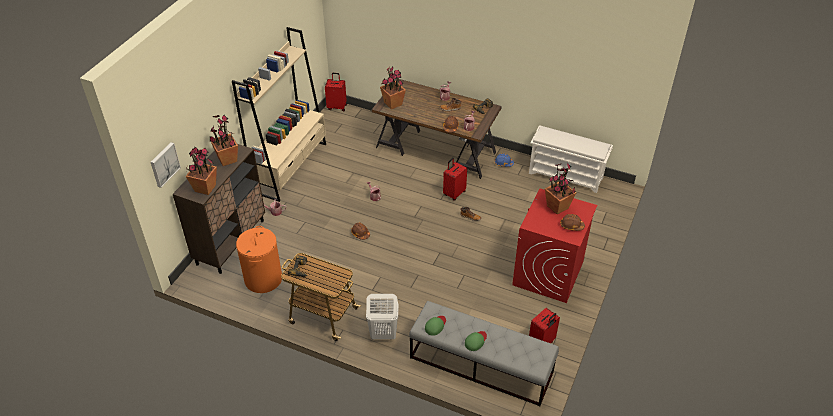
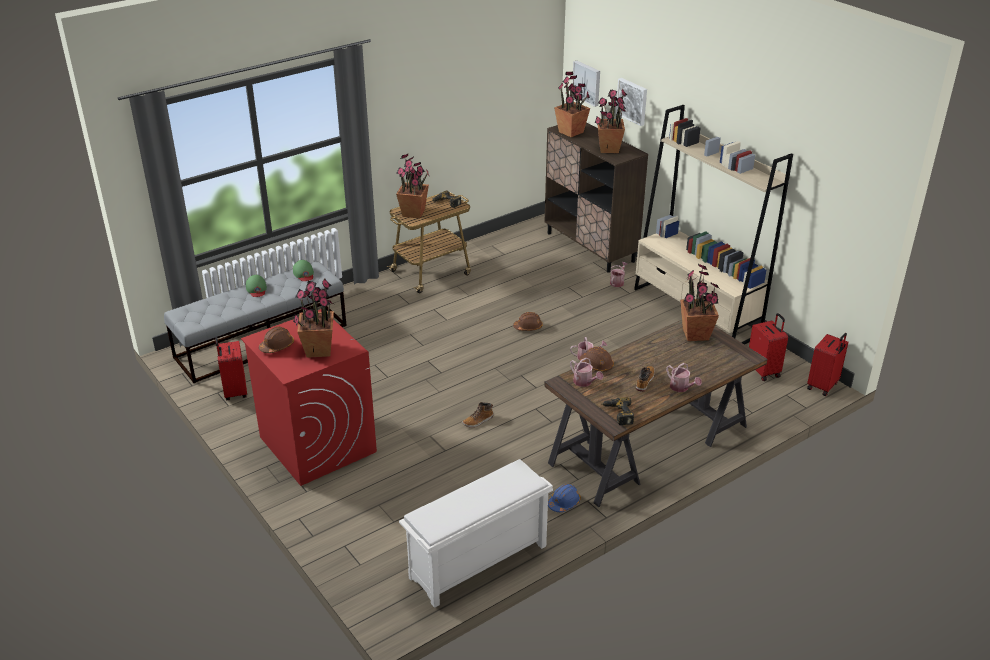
camera: 120 degrees right, 10 degrees down
orange laundry basket [236,226,282,293] -> none
white laundry basket [366,294,399,340] -> none
red suitcase [443,158,467,201] -> red suitcase moved to [749,313,788,381]
none -> potted plant [396,154,430,219]
none -> picture [616,78,647,126]

